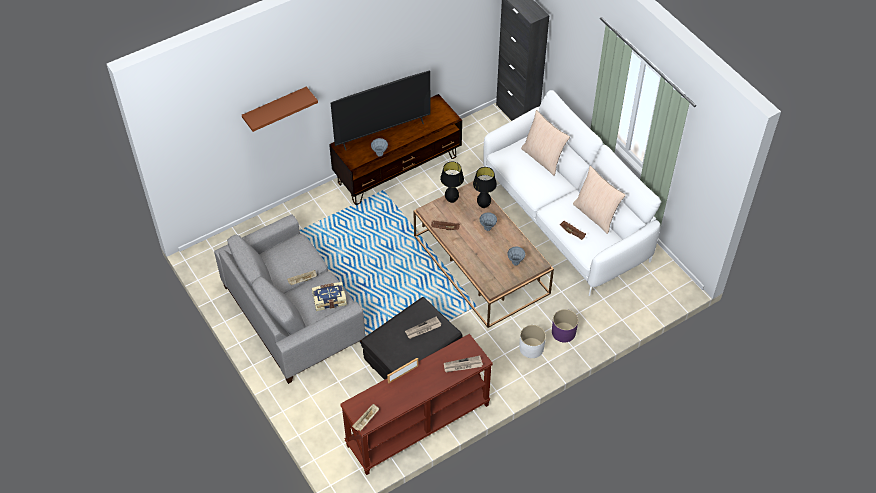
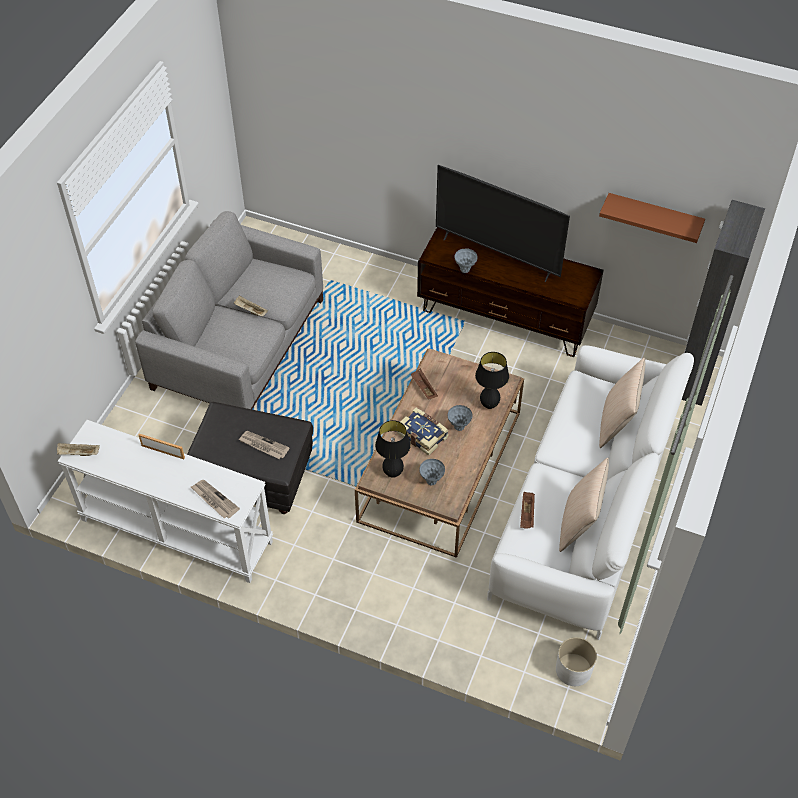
camera: 55 degrees right, 0 degrees up
brown shelf [242,86,318,132] -> brown shelf moved to [599,193,705,243]
book [312,282,347,311] -> book moved to [397,407,449,456]
brown console table [340,334,493,475] -> white console table [57,420,273,583]
black table lamp [440,162,464,203] -> black table lamp moved to [375,420,411,478]
white planter [519,325,546,358] -> white planter moved to [556,637,597,686]
purple planter [552,309,578,342] -> none

